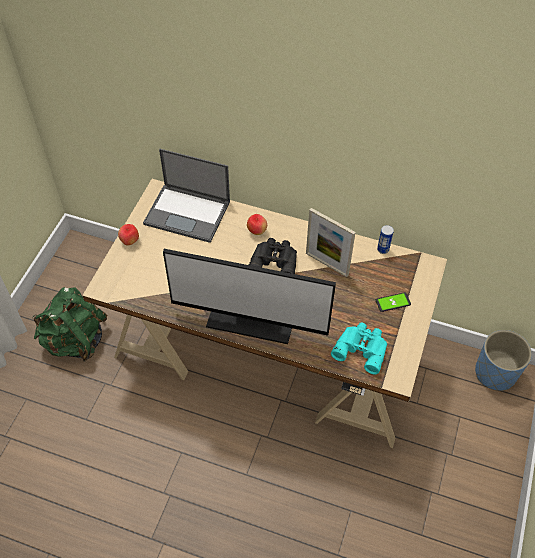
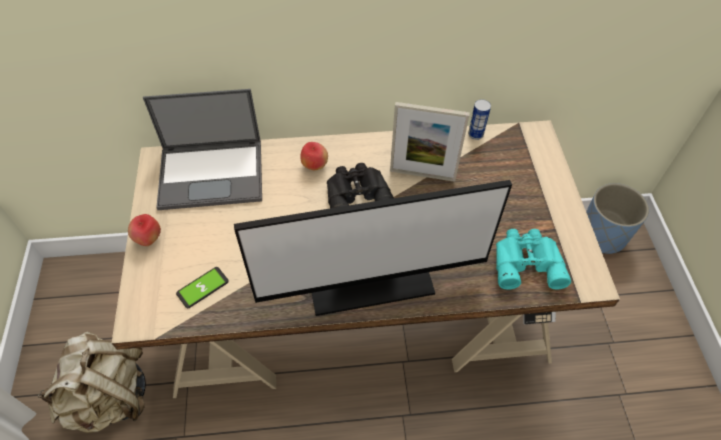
camera: 25 degrees left, 0 degrees up
green backpack [32,287,107,362] -> beige backpack [38,332,146,433]
phone [376,292,411,312] -> phone moved to [176,267,229,308]

